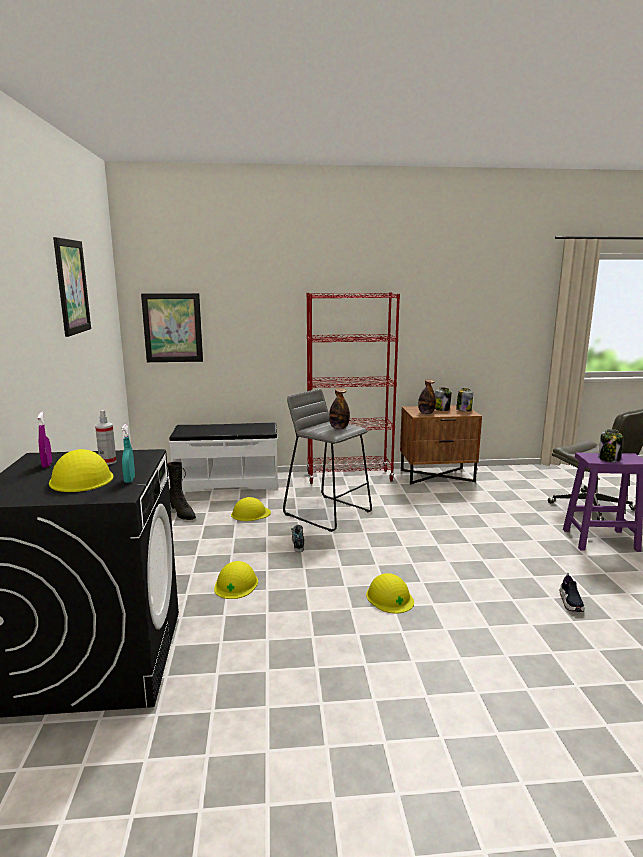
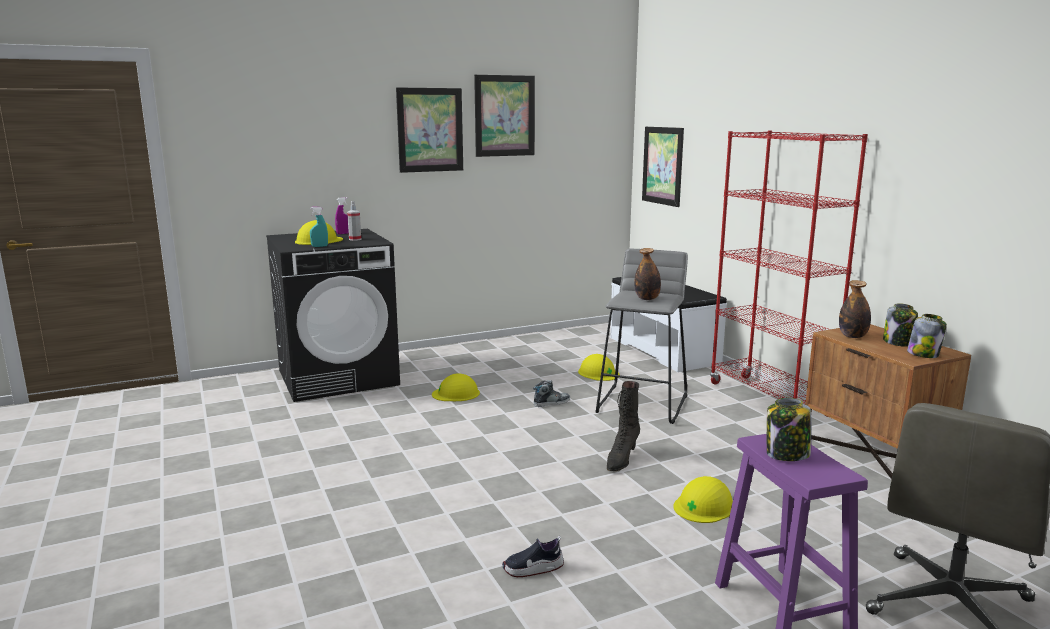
camera: 70 degrees right, 0 degrees up
black boot [167,462,196,520] -> black boot moved to [607,381,640,471]
yellow hard hat [366,573,414,613] -> yellow hard hat moved to [673,476,733,523]
none -> picture [396,88,463,173]

